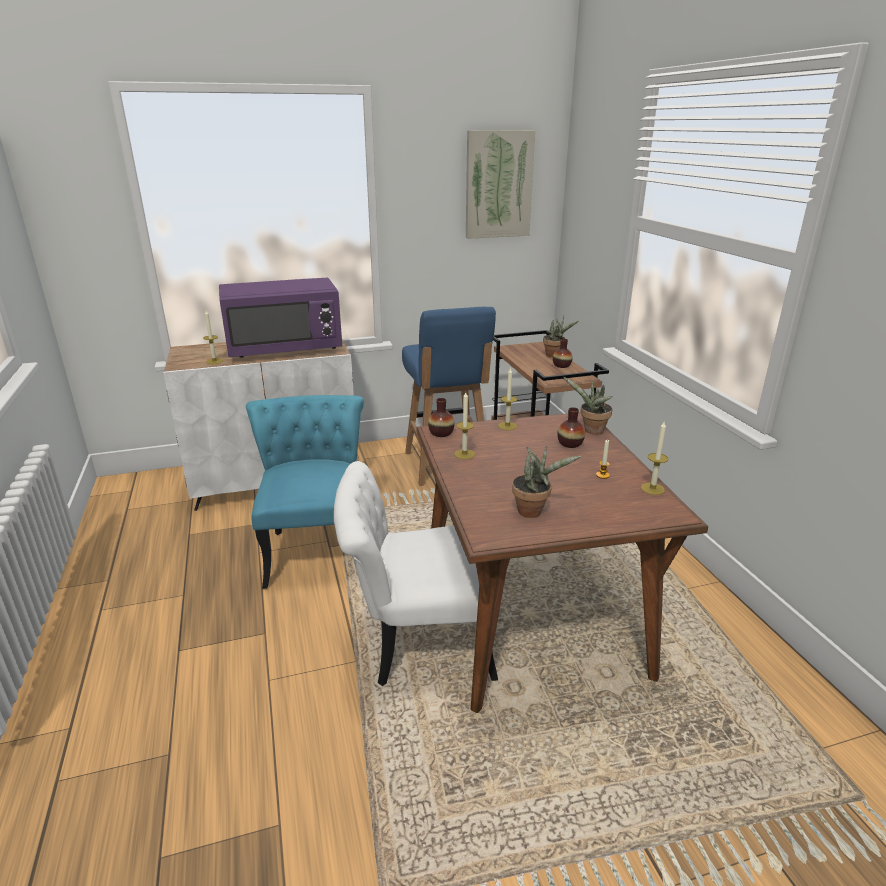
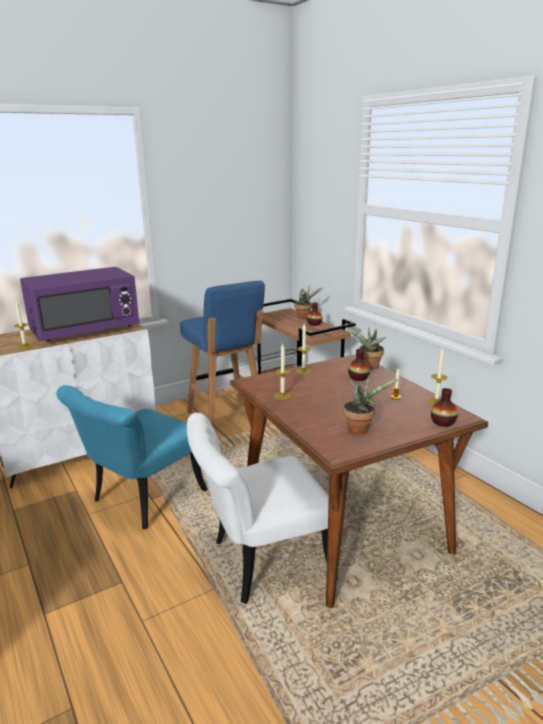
camera: 15 degrees left, 5 degrees down
turquoise chair [246,395,364,589] -> turquoise chair turned 120 degrees counterclockwise [56,385,208,529]
vase [428,398,455,437] -> vase moved to [431,388,458,427]
picture [466,130,535,239] -> none

